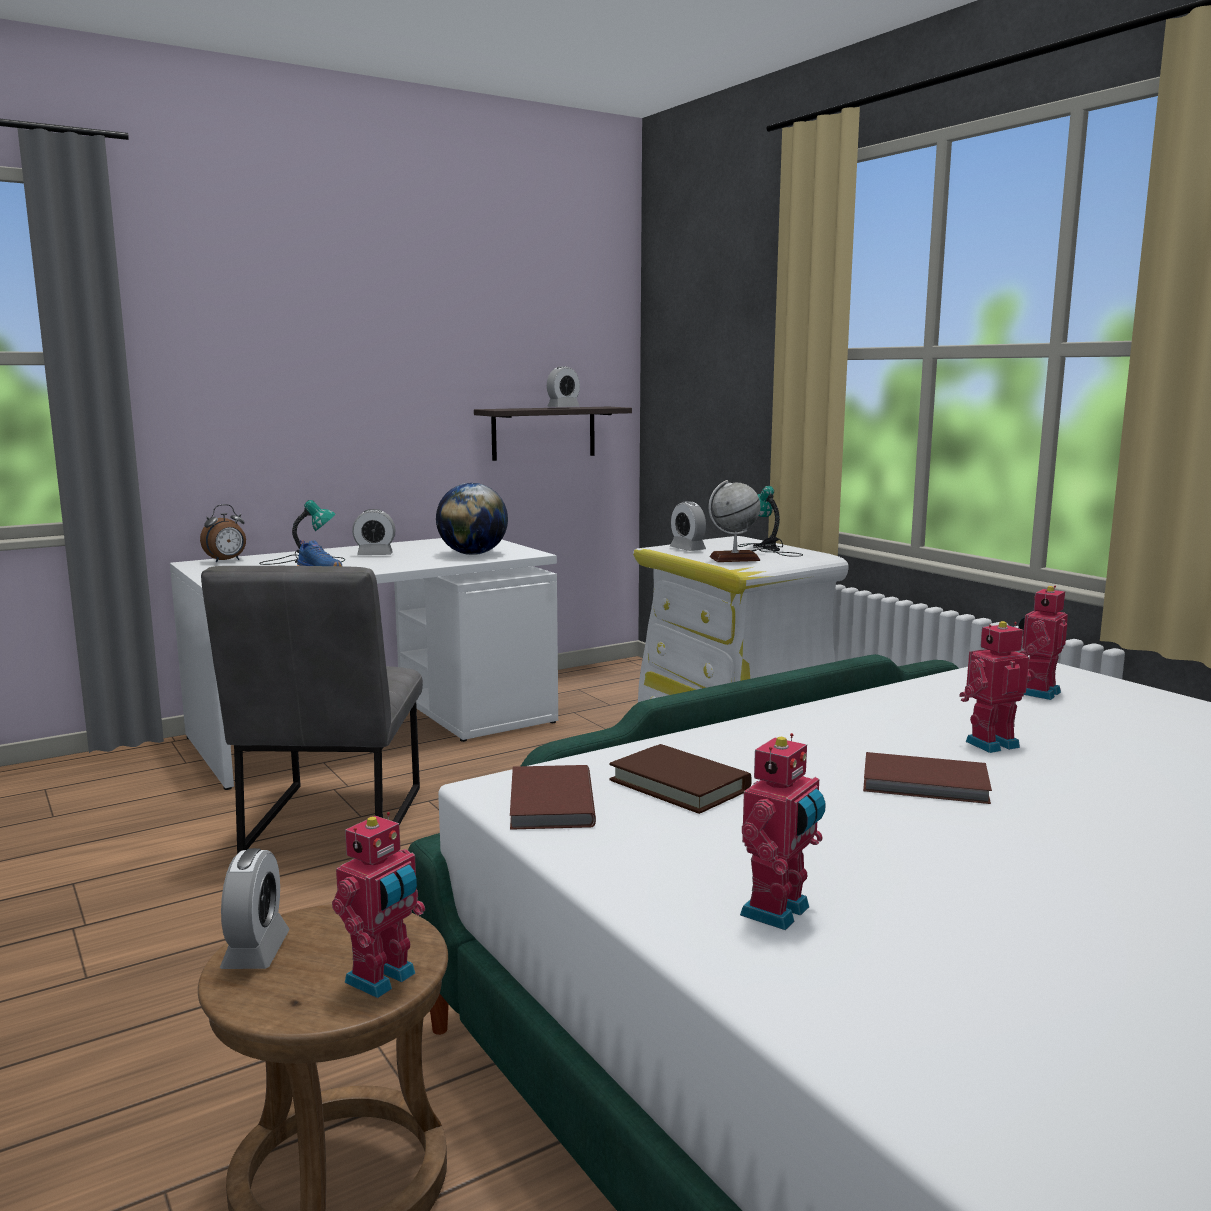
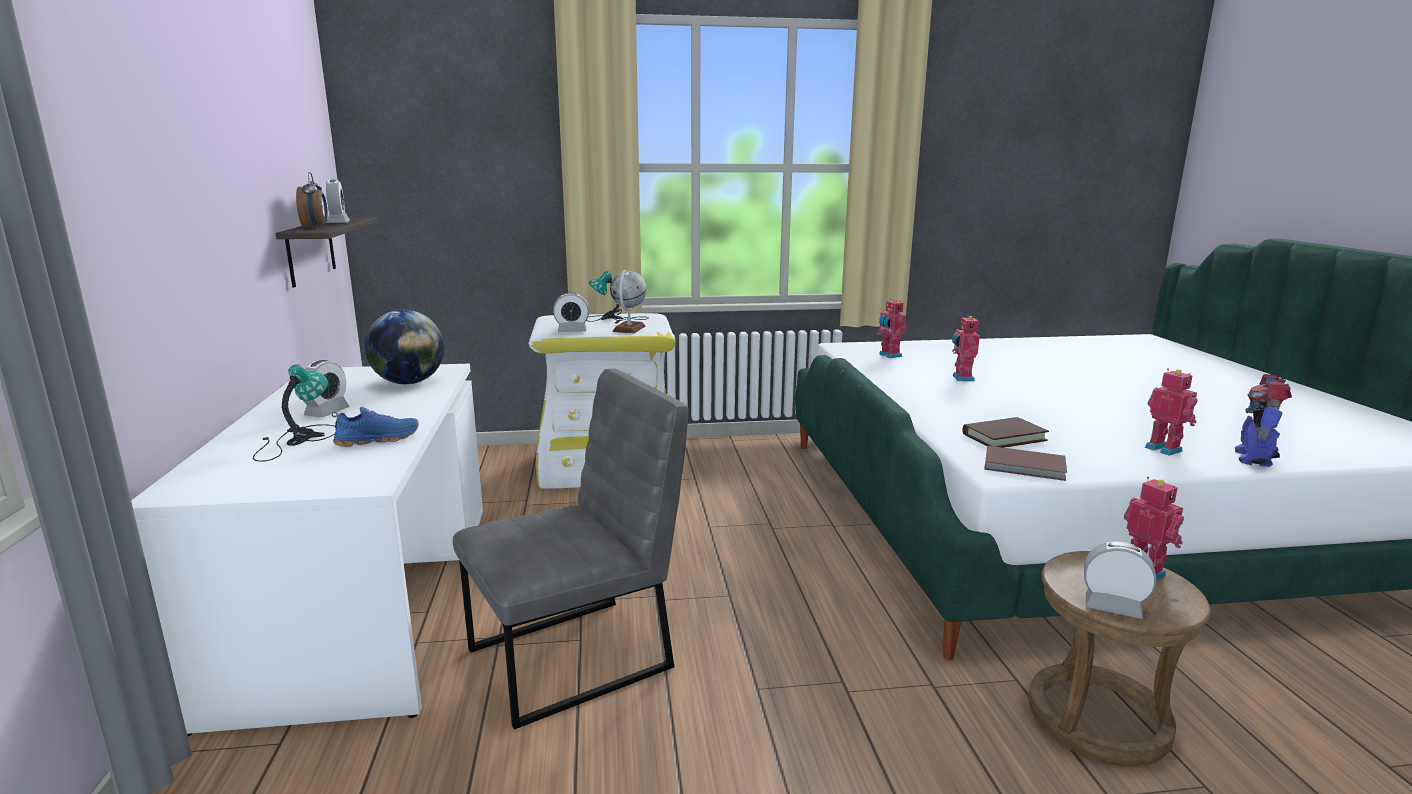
camera: 65 degrees left, 5 degrees up
alarm clock [200,504,246,562] -> alarm clock moved to [296,172,328,228]
grey chair [201,566,423,854] -> grey chair turned 60 degrees counterclockwise [453,369,689,730]
brown book [863,752,992,804] -> none
none -> toy robot [1235,374,1292,467]

